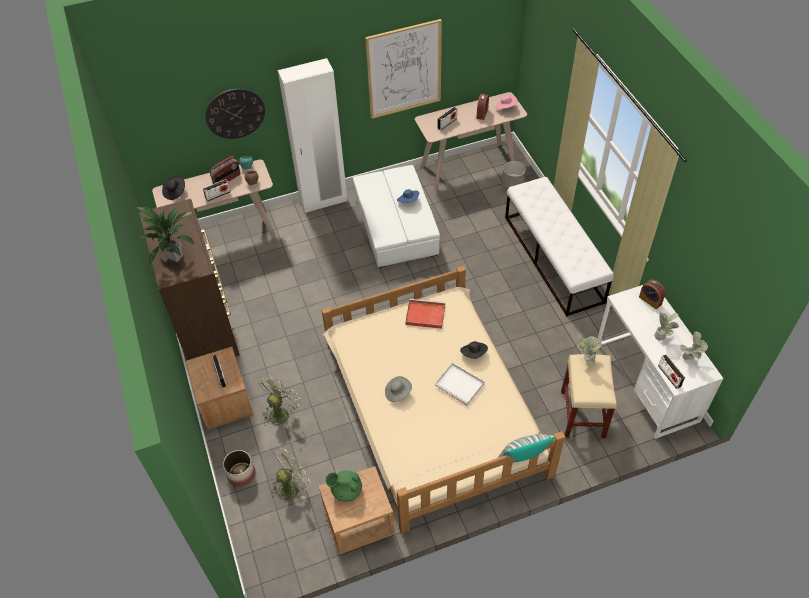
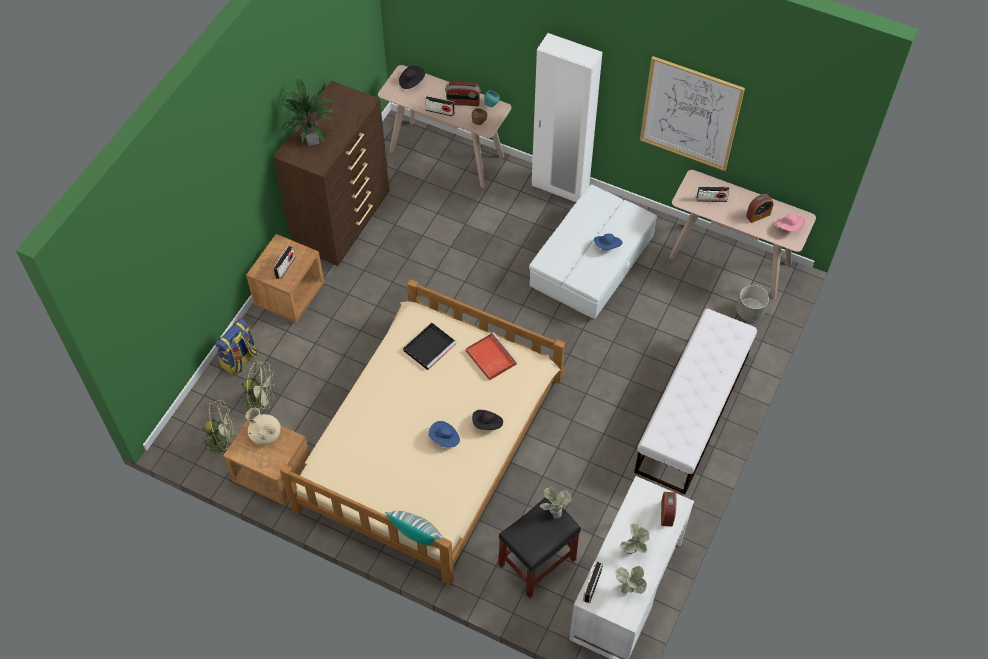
camera: 45 degrees right, 5 degrees up
wall clock [205,88,265,139] -> none
planter [223,450,255,487] -> backpack [215,319,258,376]
green fan [259,376,300,426] -> green fan moved to [199,400,236,455]
green teapot [326,471,362,502] -> beige teapot [246,408,281,445]
grey hat [385,376,412,402] -> none
white tray [435,363,485,406] -> blue hat [428,421,460,448]
beige stool [561,354,617,438] -> black stool [499,497,581,598]
none -> black tray [403,323,457,370]

